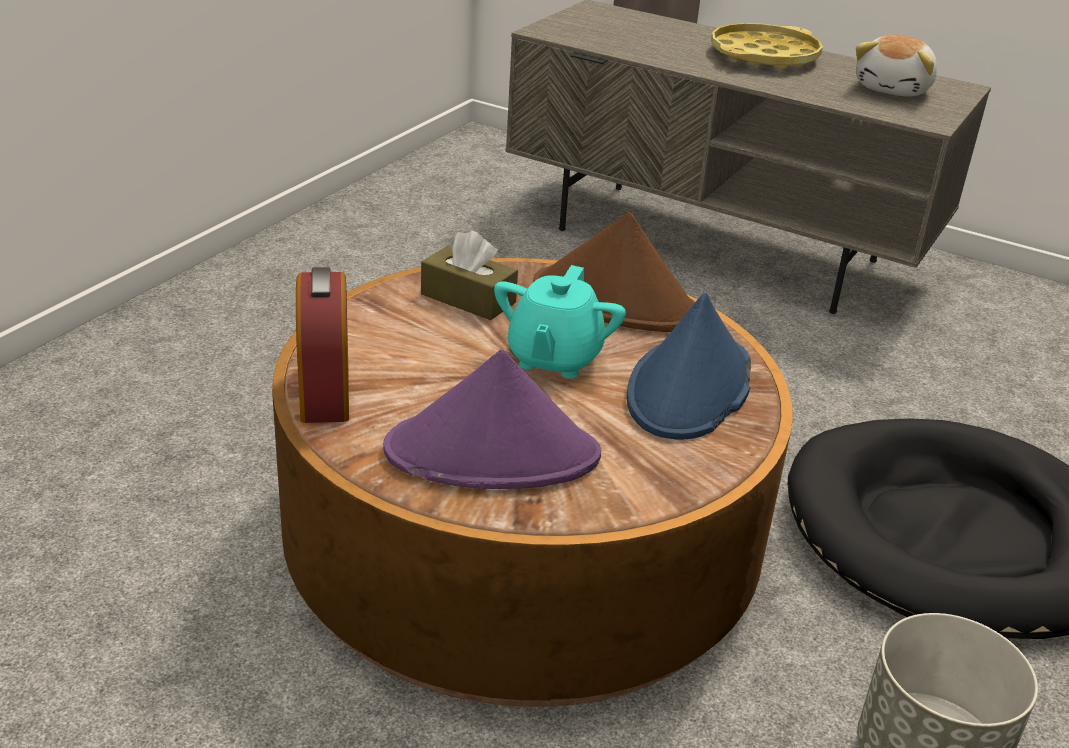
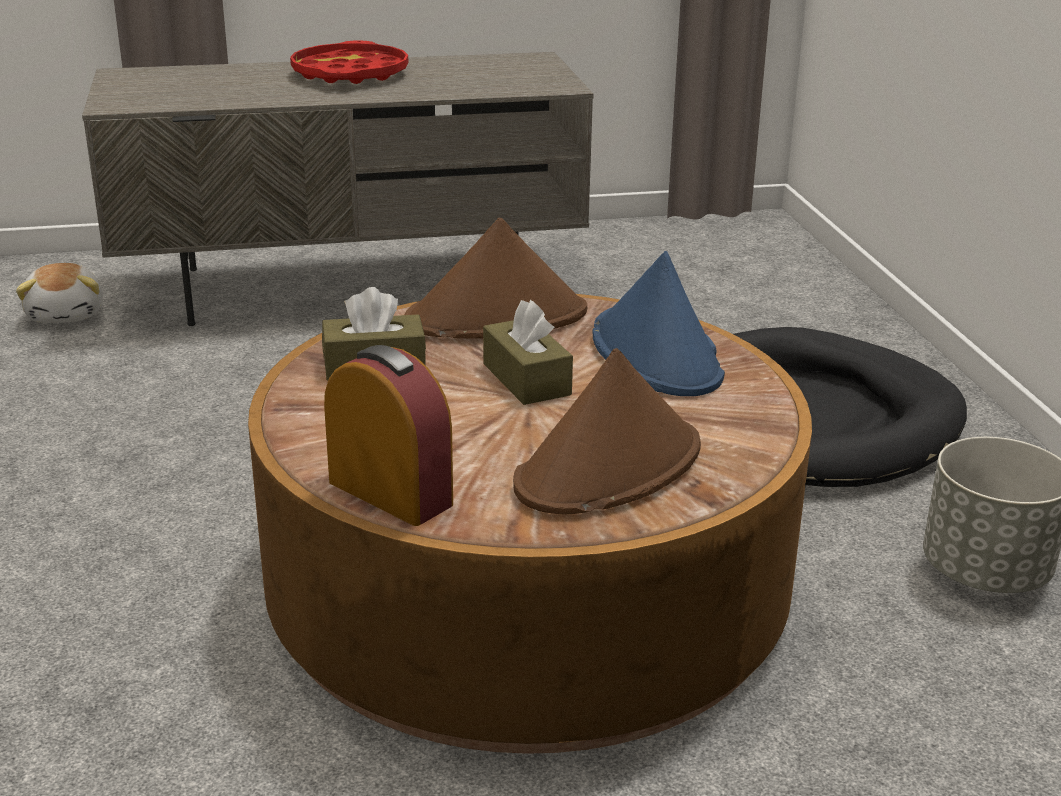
camera: 40 degrees left, 5 degrees down
purple hat [383,349,601,489] -> brown hat [513,348,701,514]
turquoise teapot [494,265,626,379] -> brown tissue box [483,300,573,405]
yellow tray [711,23,823,69] -> red tray [290,41,408,84]
plush toy [856,35,937,97] -> plush toy moved to [16,263,103,323]

